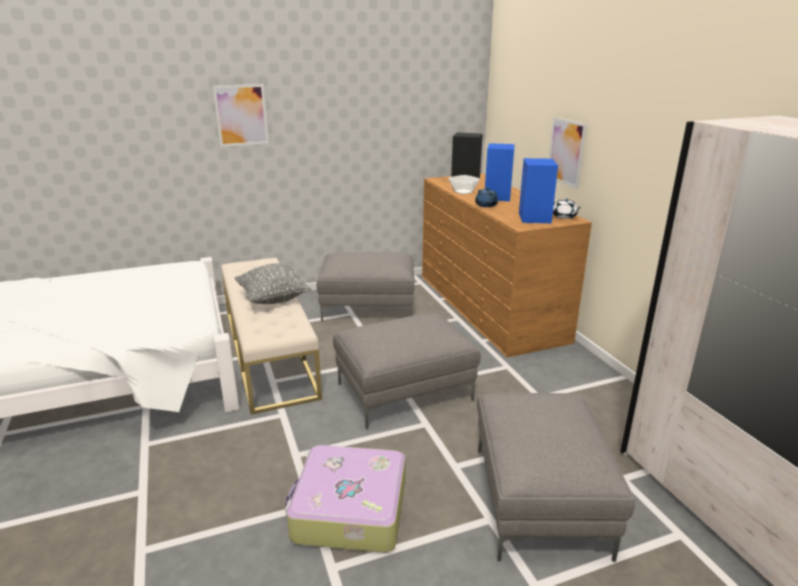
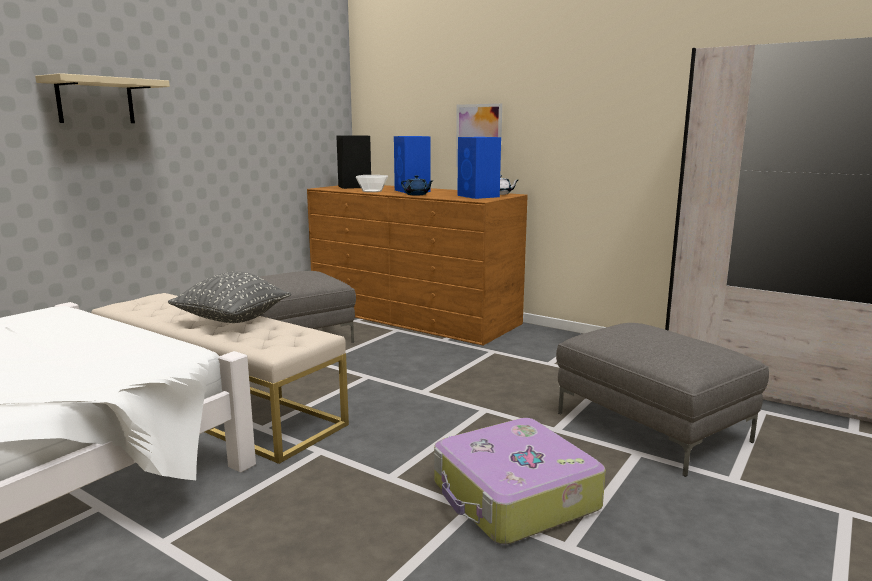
camera: 35 degrees left, 10 degrees down
picture [213,84,269,147] -> beige shelf [35,73,170,123]
grey ottoman [333,313,481,430] -> none

